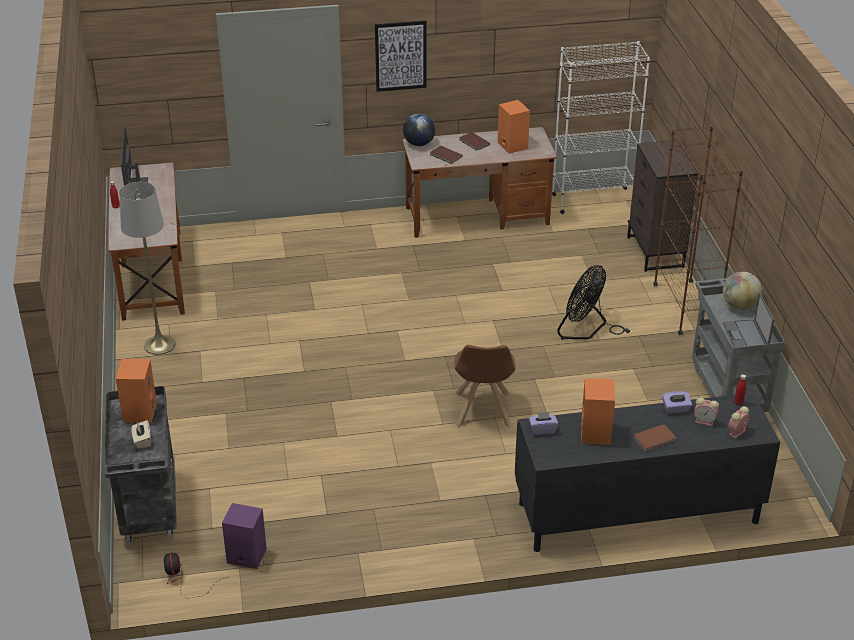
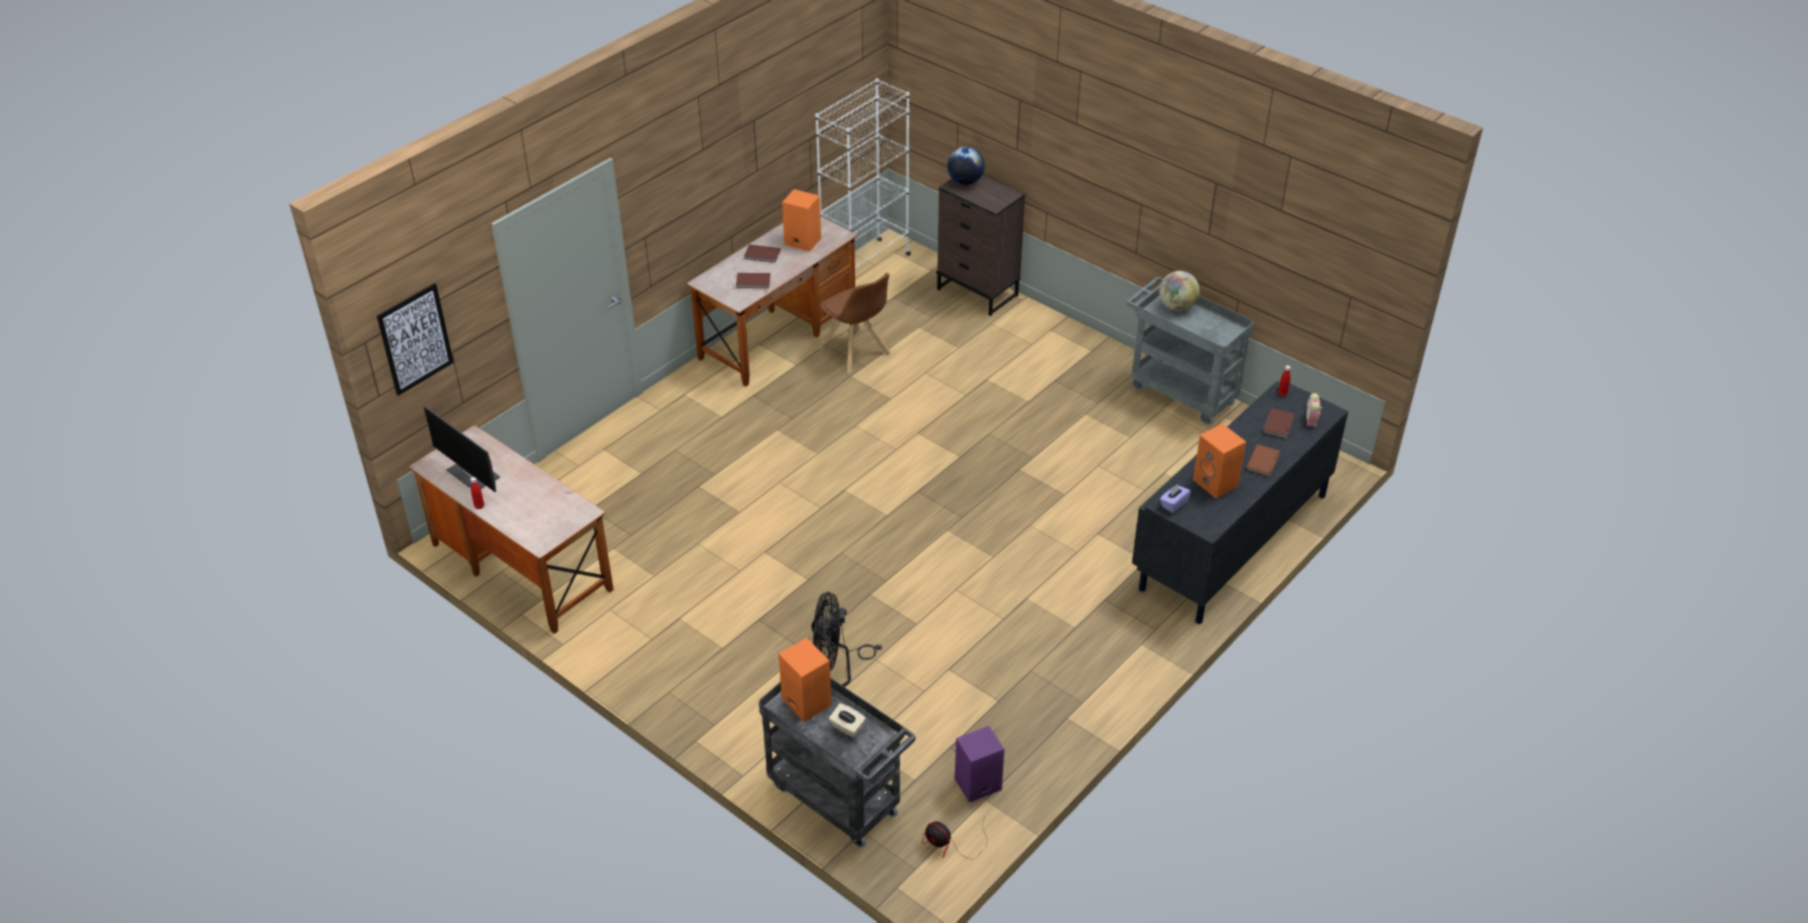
camera: 40 degrees left, 5 degrees up
grey floor lamp [120,182,175,355] -> none
picture [375,21,427,92] -> picture moved to [377,283,454,396]
globe [403,114,435,146] -> globe moved to [947,147,985,185]
brown chair [454,345,515,427] -> brown chair moved to [817,273,890,374]
black fan [557,265,630,340] -> black fan moved to [811,592,882,686]
brown bookcase [653,125,743,335] -> none
purple tissue box [662,391,692,414] -> none
alarm clock [694,398,719,426] -> brown book [1263,408,1294,439]
laptop [723,292,774,347] -> none

